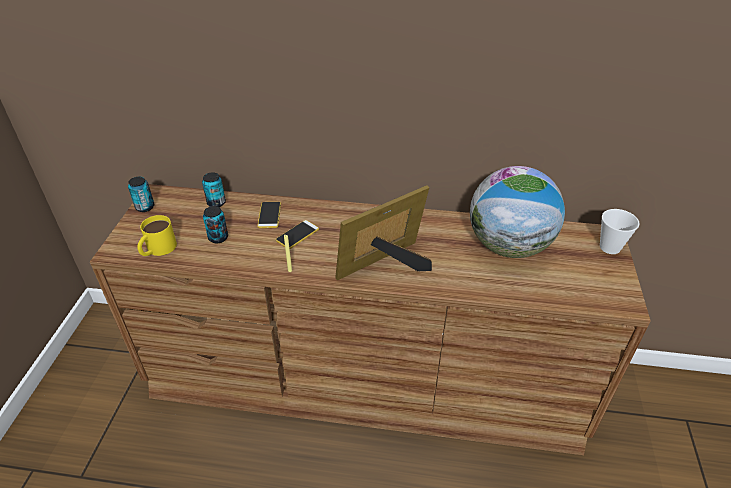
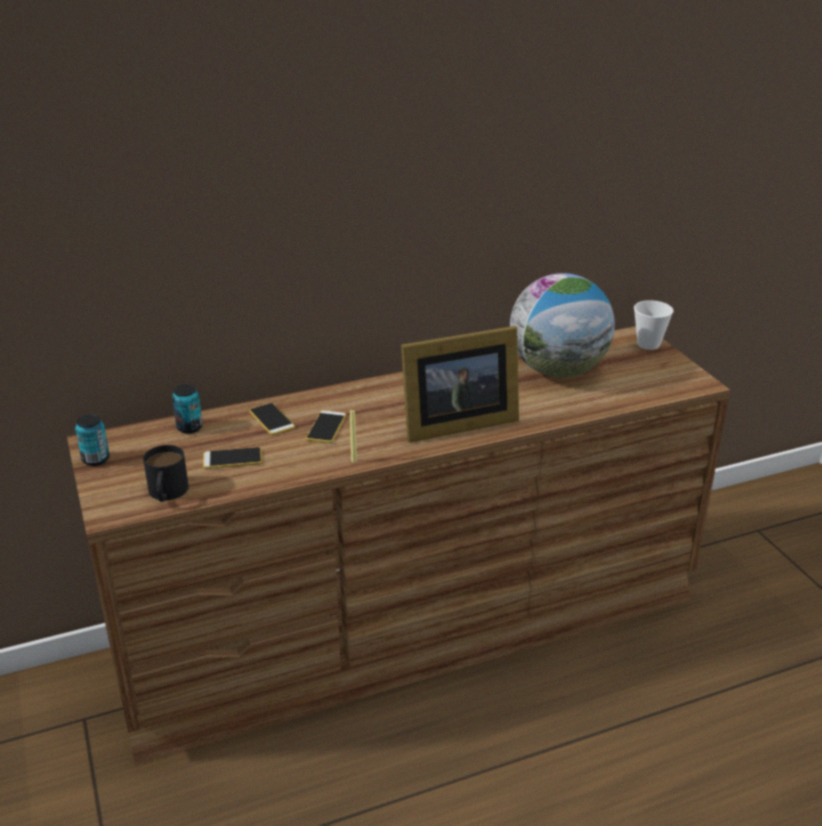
camera: 30 degrees left, 10 degrees down
yellow mug [137,215,177,256] -> black mug [143,445,189,502]
can [203,206,228,243] -> phone [203,447,262,469]
picture frame [335,185,432,280] -> picture frame turned 135 degrees counterclockwise [401,326,519,442]

